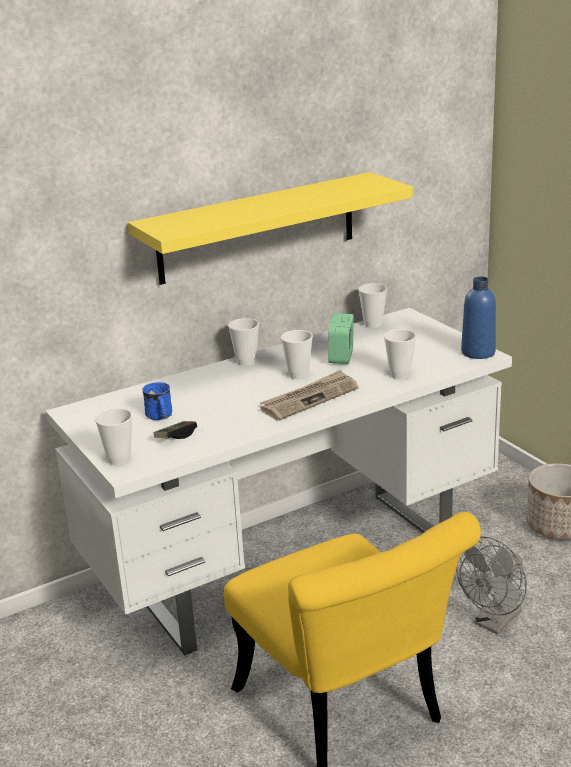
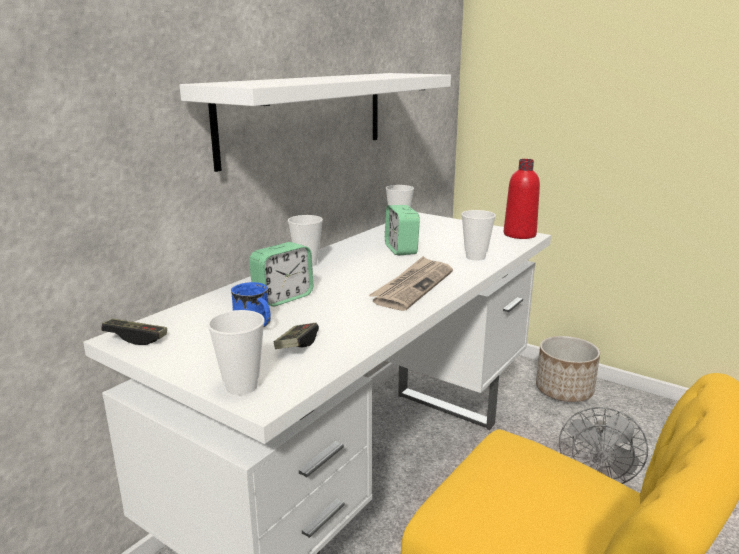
camera: 25 degrees left, 5 degrees down
yellow shelf [128,172,413,285] -> white shelf [179,73,451,172]
cup [281,330,313,379] -> none
blue bottle [461,276,496,359] -> red bottle [504,159,540,239]
none -> game controller [101,319,167,345]
none -> alarm clock [249,242,313,307]

